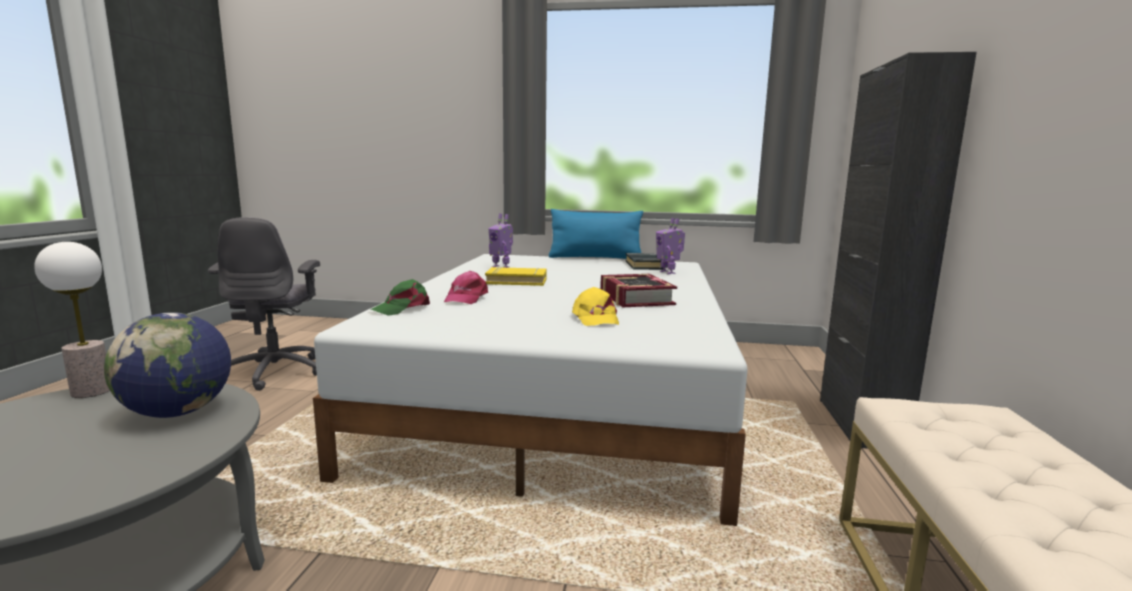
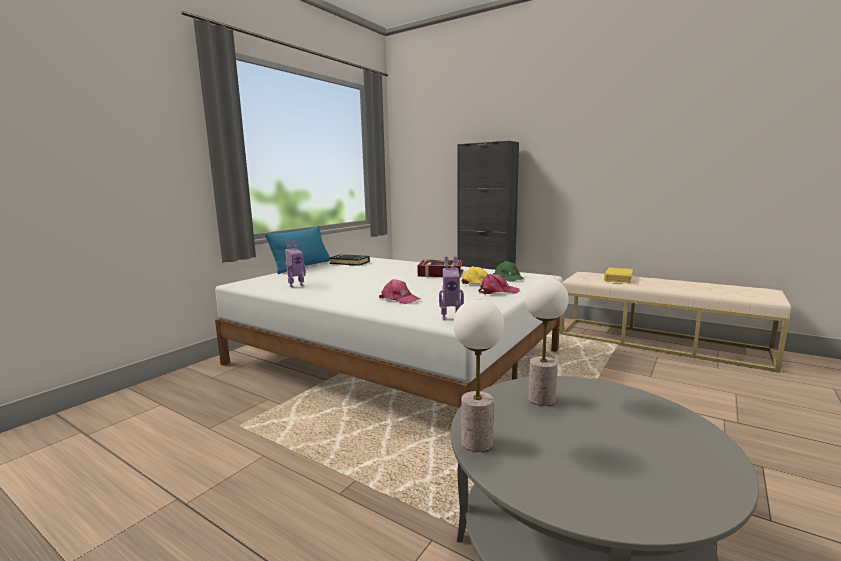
camera: 65 degrees left, 0 degrees up
globe [104,312,231,418] -> table lamp [525,278,569,406]
grey office chair [208,217,320,391] -> none
green cap [370,279,430,316] -> green cap moved to [493,261,524,282]
yellow book [485,267,547,286] -> yellow book moved to [604,268,633,283]
toy robot [656,218,685,274] -> toy robot moved to [439,257,464,320]
none -> pink cap [479,274,520,295]

